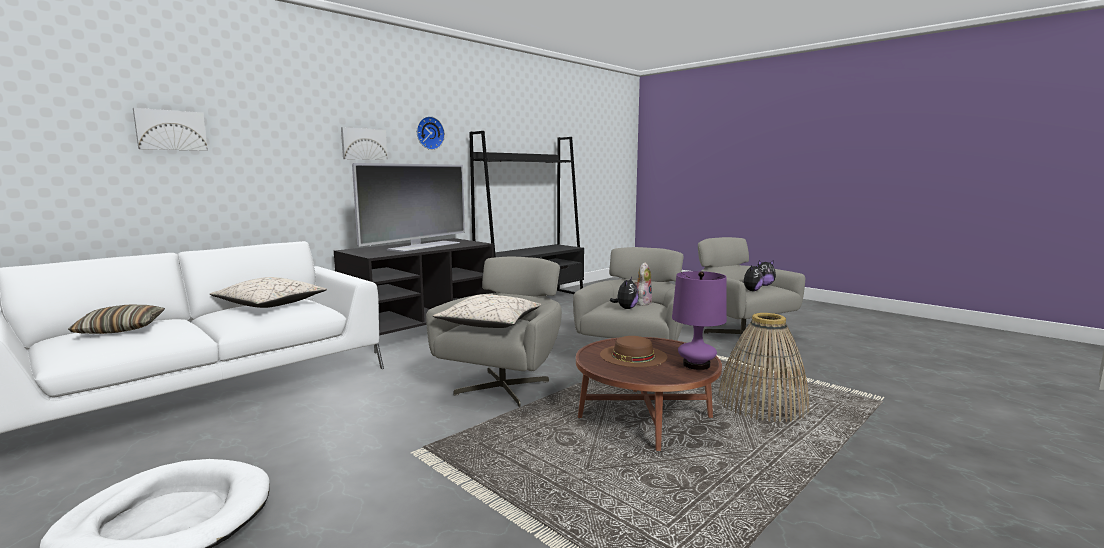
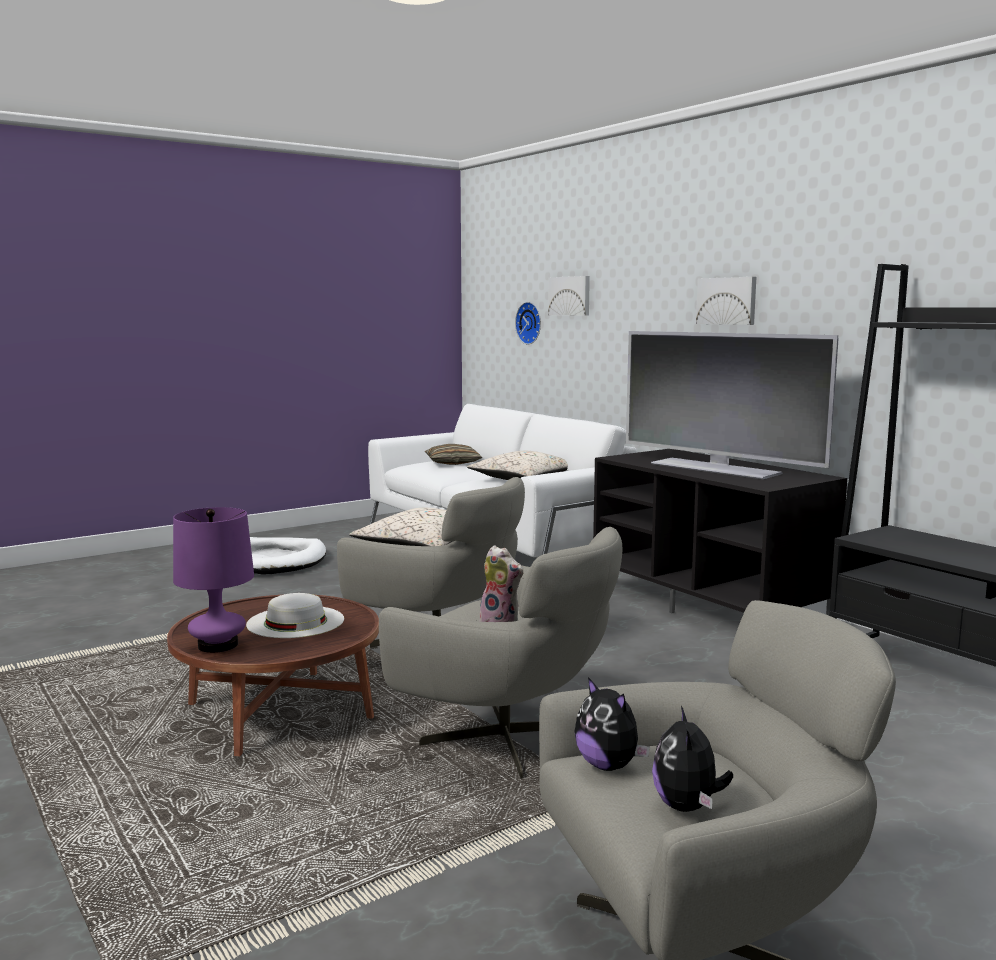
camera: 100 degrees right, 0 degrees up
wall clock [417,116,445,150] -> wall clock moved to [515,302,541,344]
brown hat [600,336,668,367] -> white hat [246,593,344,638]
plush toy [610,277,639,309] -> none
basket [718,313,809,422] -> none

